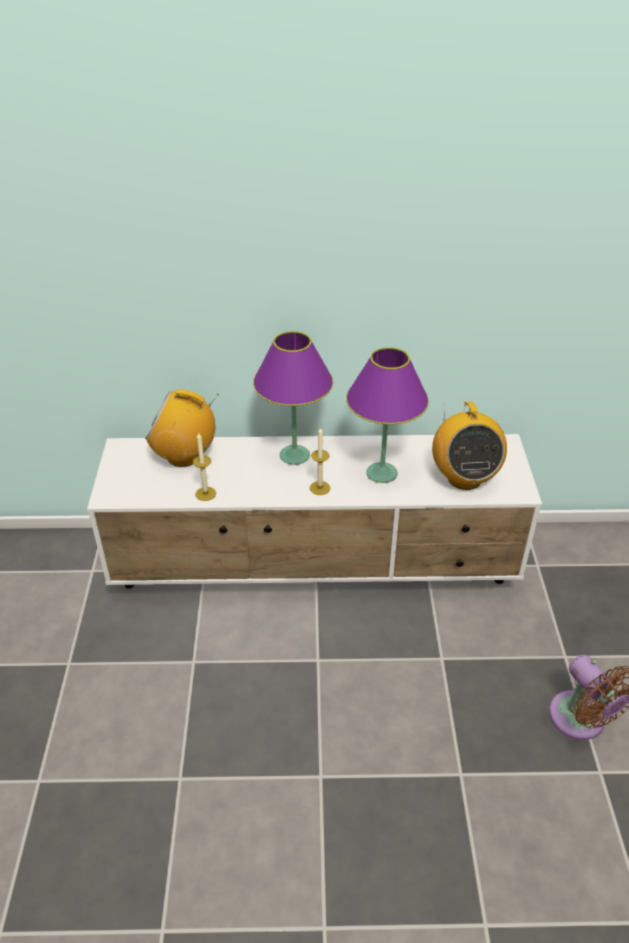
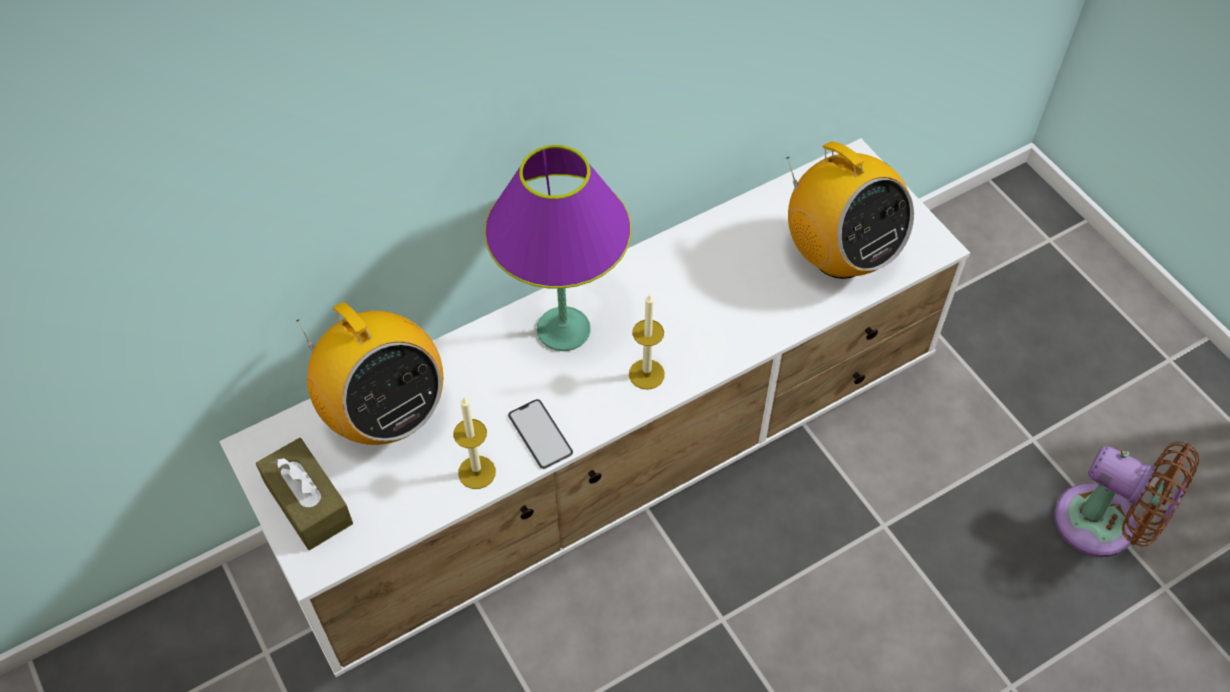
camera: 30 degrees left, 15 degrees up
radio [145,389,219,467] -> radio turned 105 degrees counterclockwise [296,302,443,445]
purple table lamp [346,347,429,483] -> none
none -> brown tissue box [256,438,353,550]
none -> phone [508,399,573,469]

